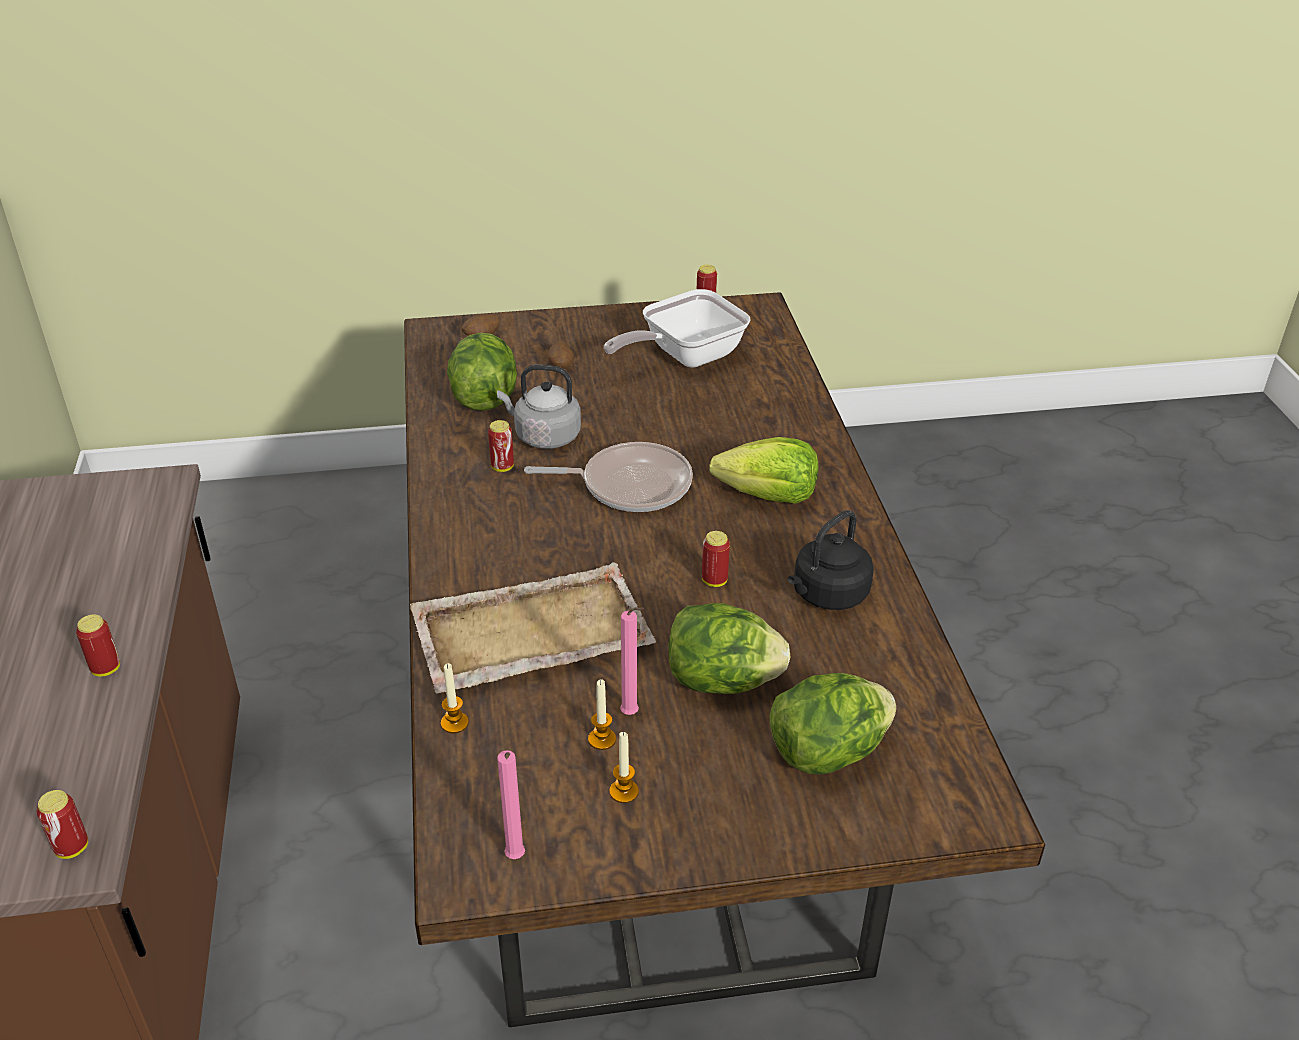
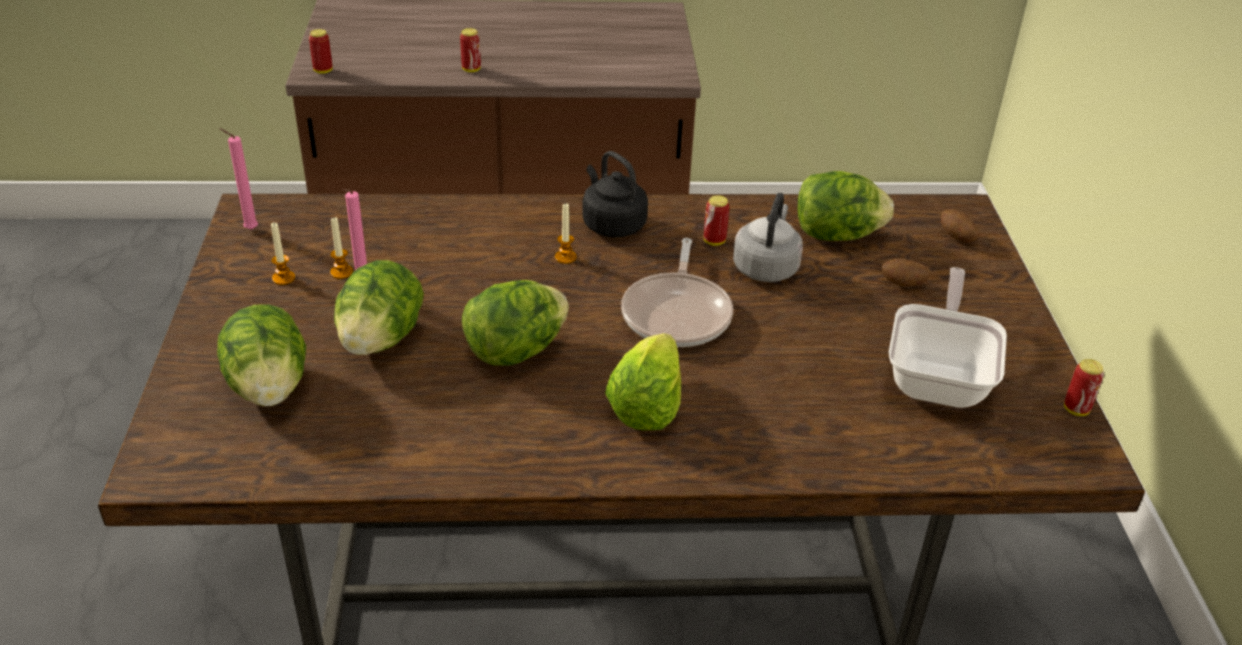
camera: 95 degrees right, 0 degrees up
beige tray [410,562,656,694] -> none
candle [441,663,469,733] -> candle moved to [555,203,577,264]
frying pan [604,289,751,368] -> frying pan turned 45 degrees clockwise [889,267,1007,408]
can [702,531,730,587] -> lettuce [462,280,569,366]
black kettle [787,510,874,610] -> black kettle moved to [582,151,648,238]

